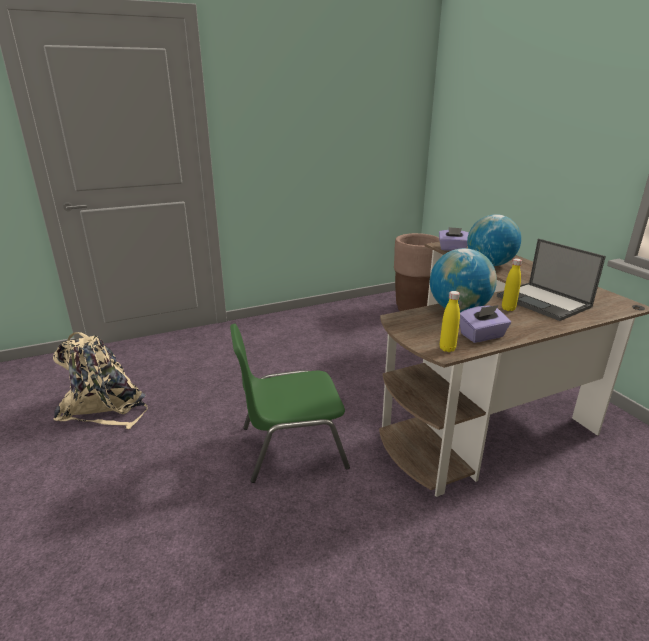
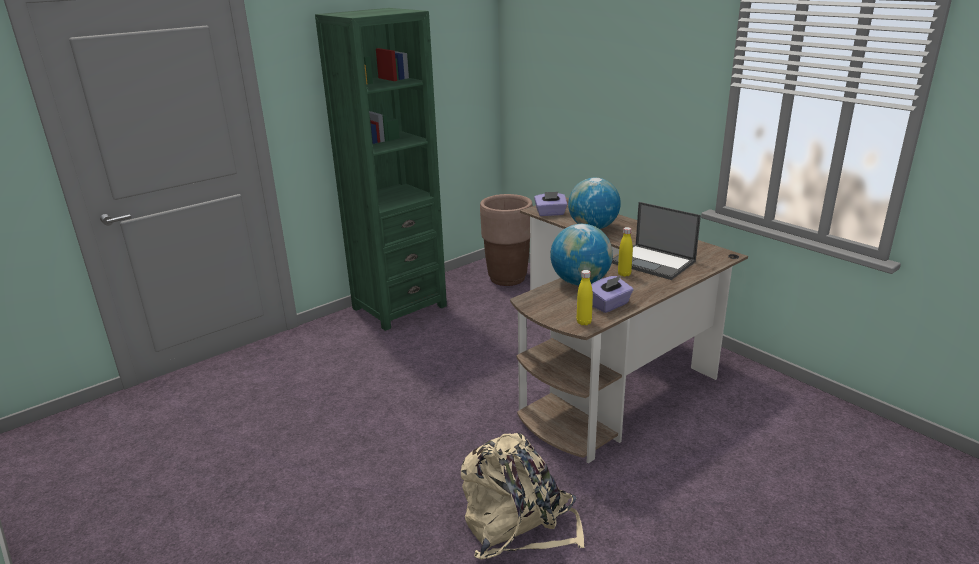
camera: 15 degrees left, 0 degrees up
beige backpack [53,332,147,429] -> beige backpack moved to [461,433,585,559]
green chair [230,323,350,483] -> none
none -> green bookcase [315,8,447,331]

